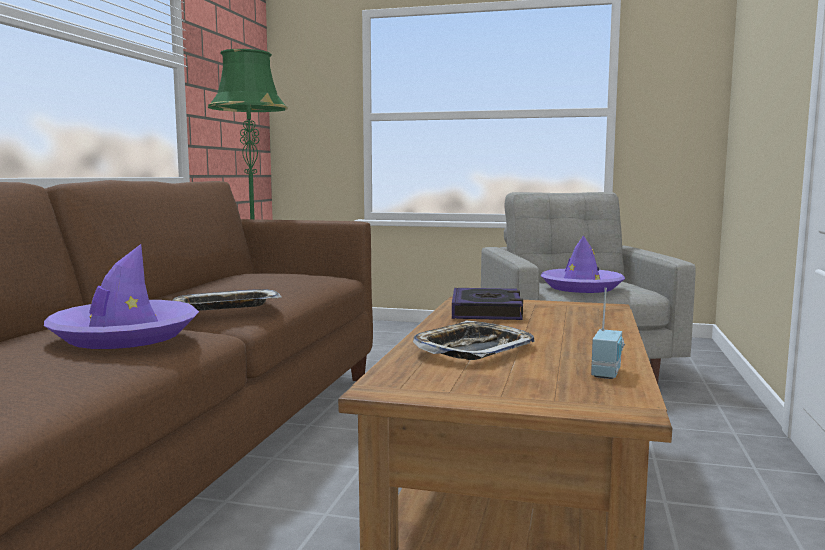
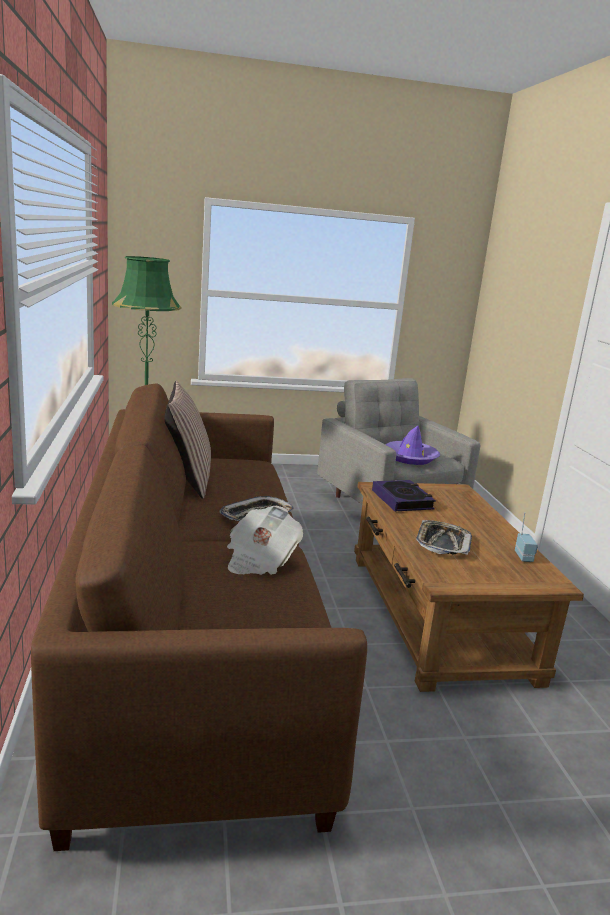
camera: 25 degrees left, 10 degrees up
purple hat [44,244,199,349] -> newspaper [227,506,303,575]
none -> pillow [165,381,211,499]

